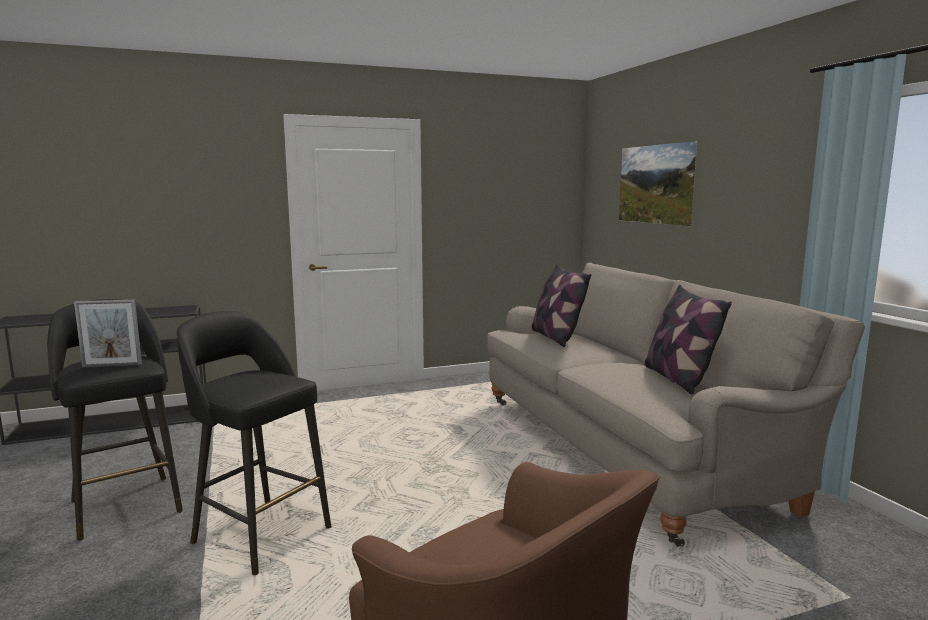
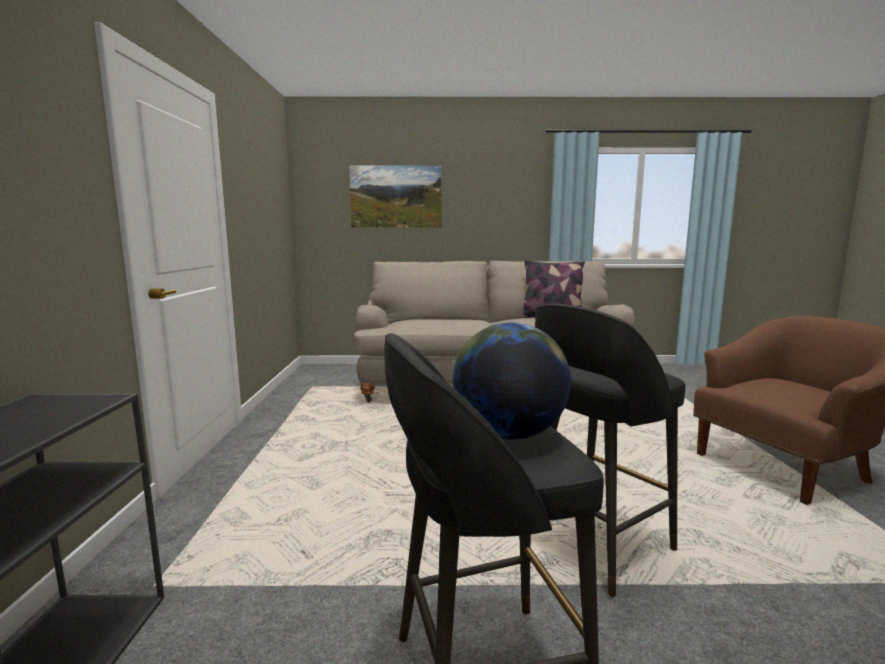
camera: 70 degrees left, 0 degrees up
picture frame [74,300,142,367] -> globe [453,322,571,440]
pillow [532,264,591,347] -> none

